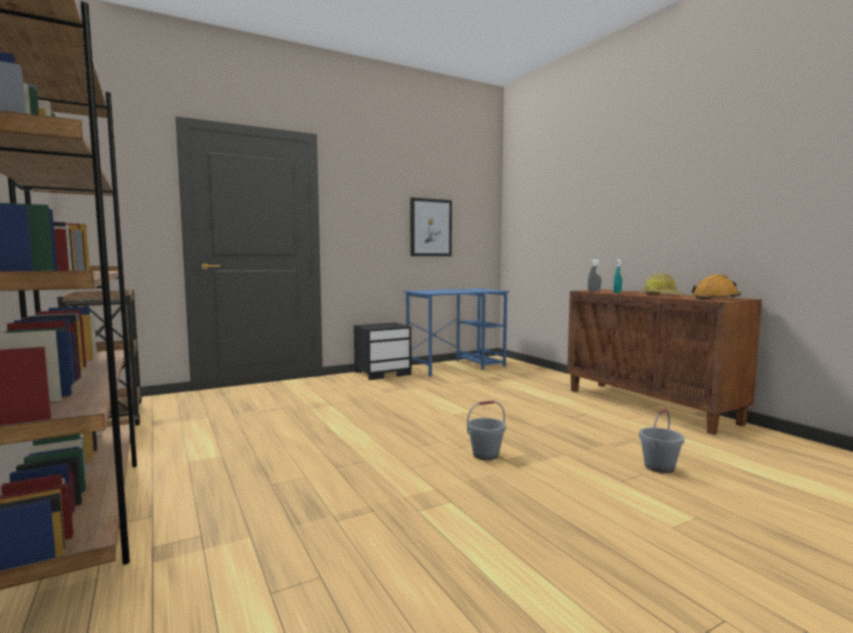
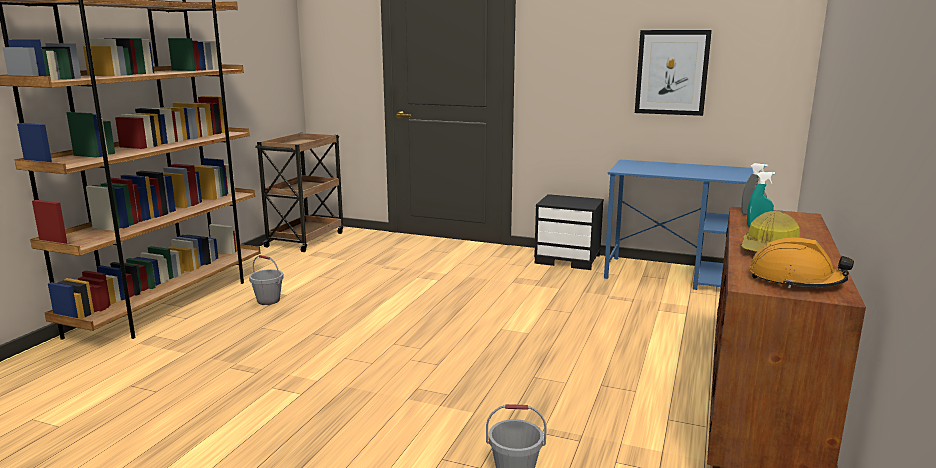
camera: 50 degrees right, 10 degrees up
grey bucket [467,400,506,460] -> grey bucket moved to [249,255,284,305]

